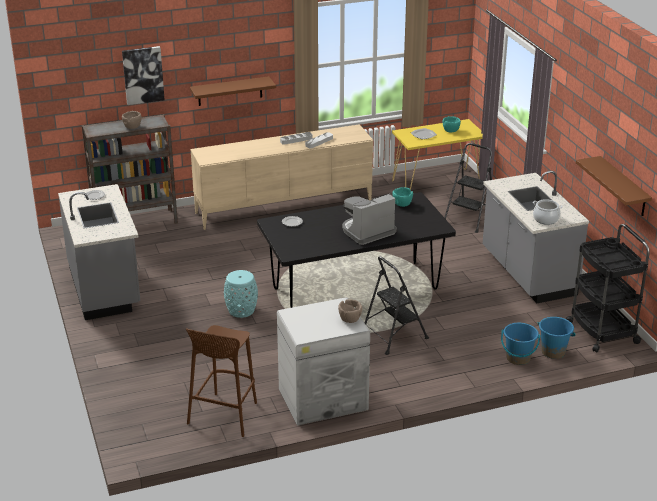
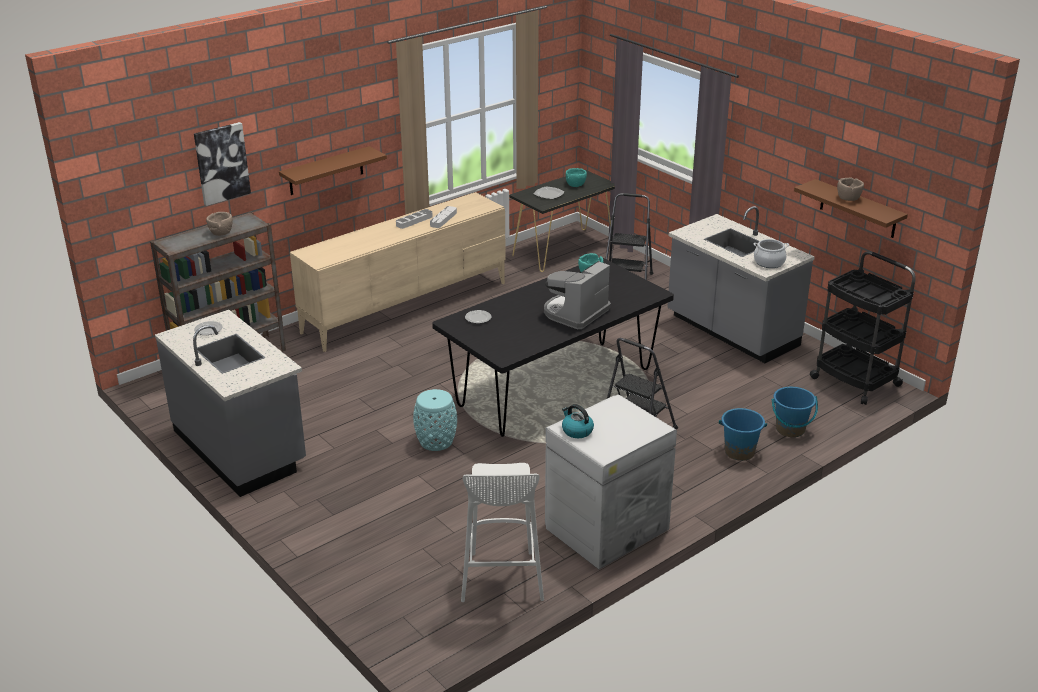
camera: 20 degrees left, 0 degrees up
brown stool [186,325,257,437] -> white stool [461,463,544,602]
brown bowl [338,299,362,323] -> brown bowl moved to [837,177,864,201]
yellow console table [392,119,483,190] -> black console table [509,170,615,272]
blue bucket [538,317,575,359] -> blue bucket moved to [719,408,767,461]
none -> kettle [562,404,594,438]

